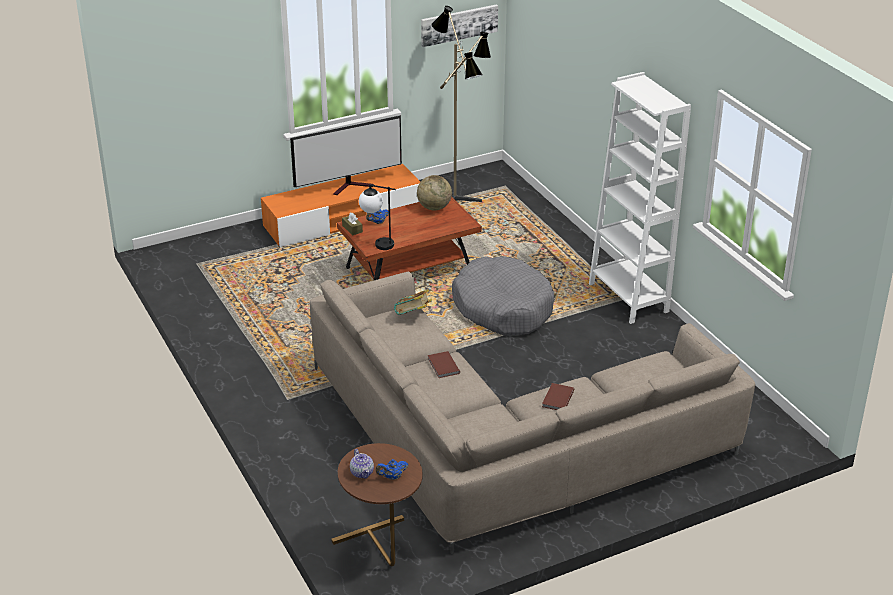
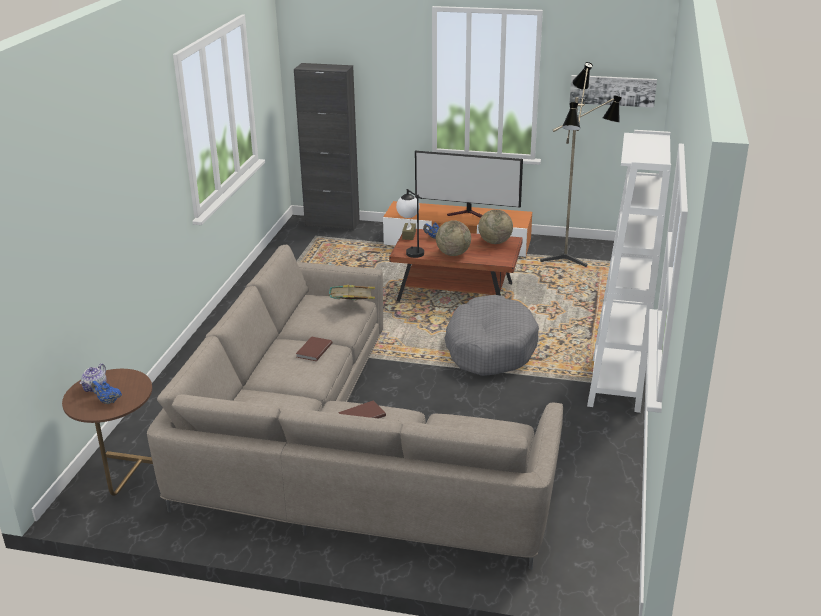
camera: 40 degrees right, 5 degrees down
none -> black cabinet [294,63,360,231]
none -> globe [436,220,471,256]

